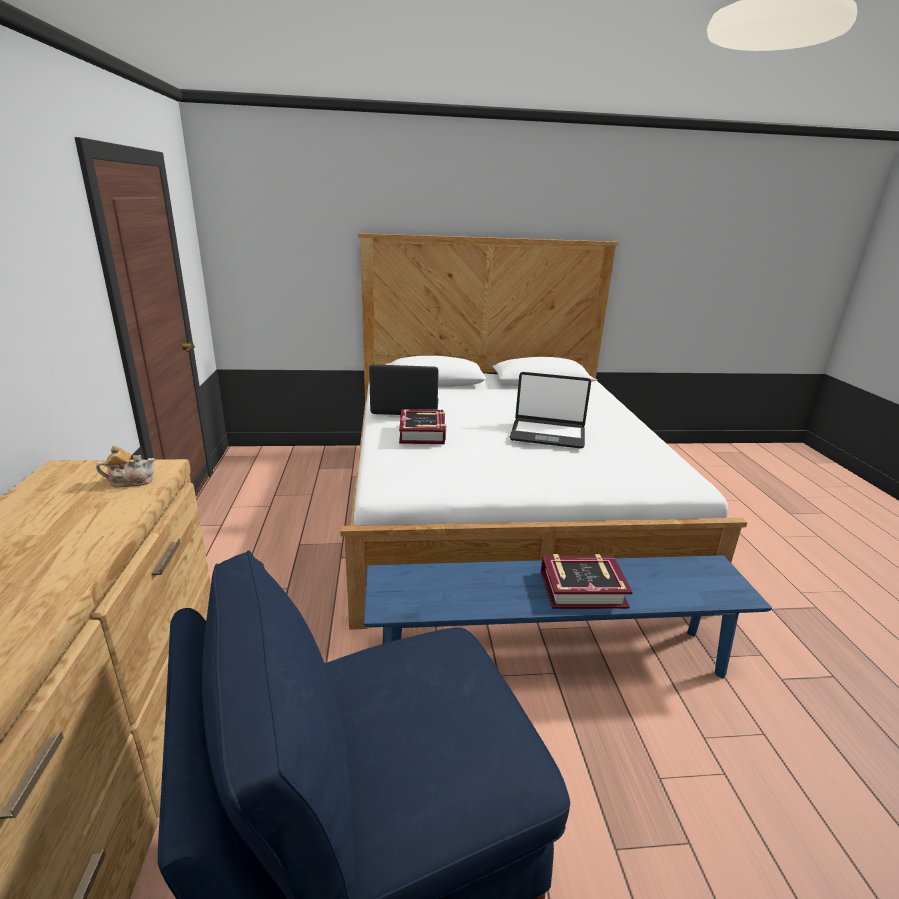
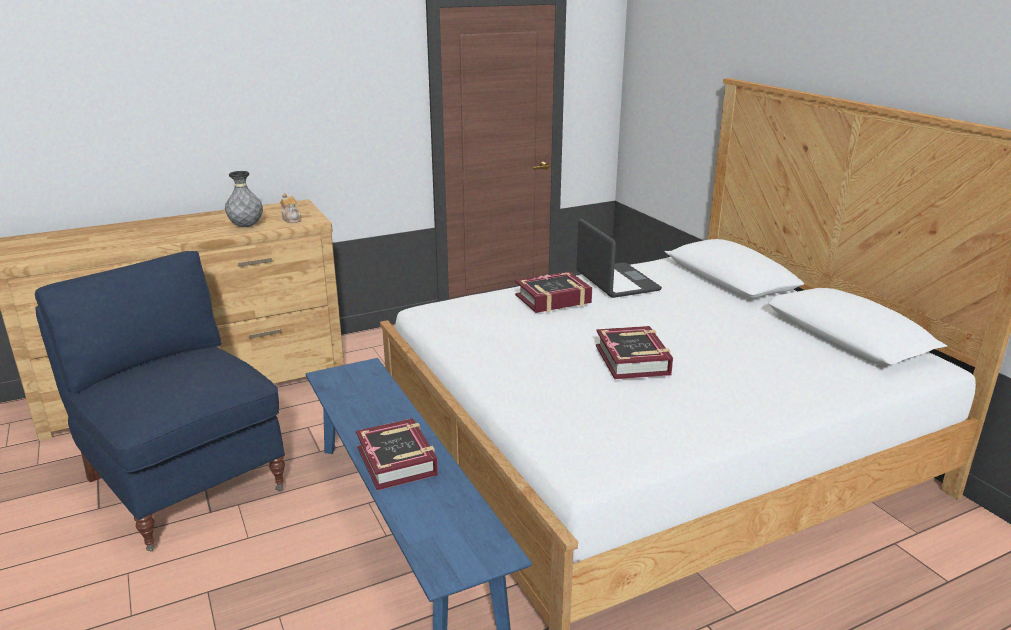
camera: 70 degrees right, 0 degrees up
laptop [510,372,591,449] -> book [596,326,673,379]
none -> grey vase [225,171,263,227]

